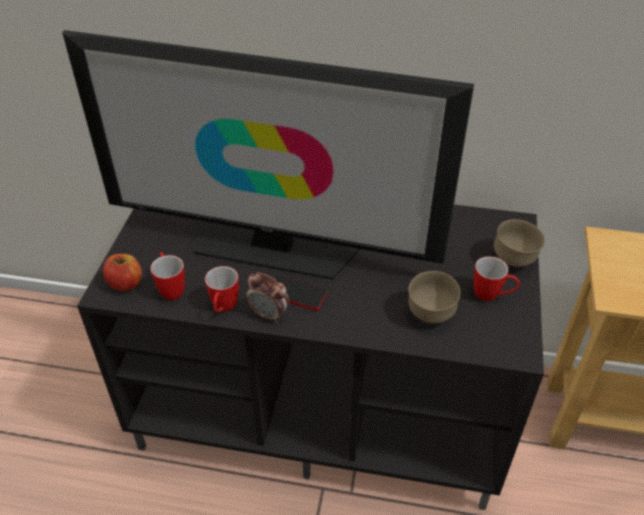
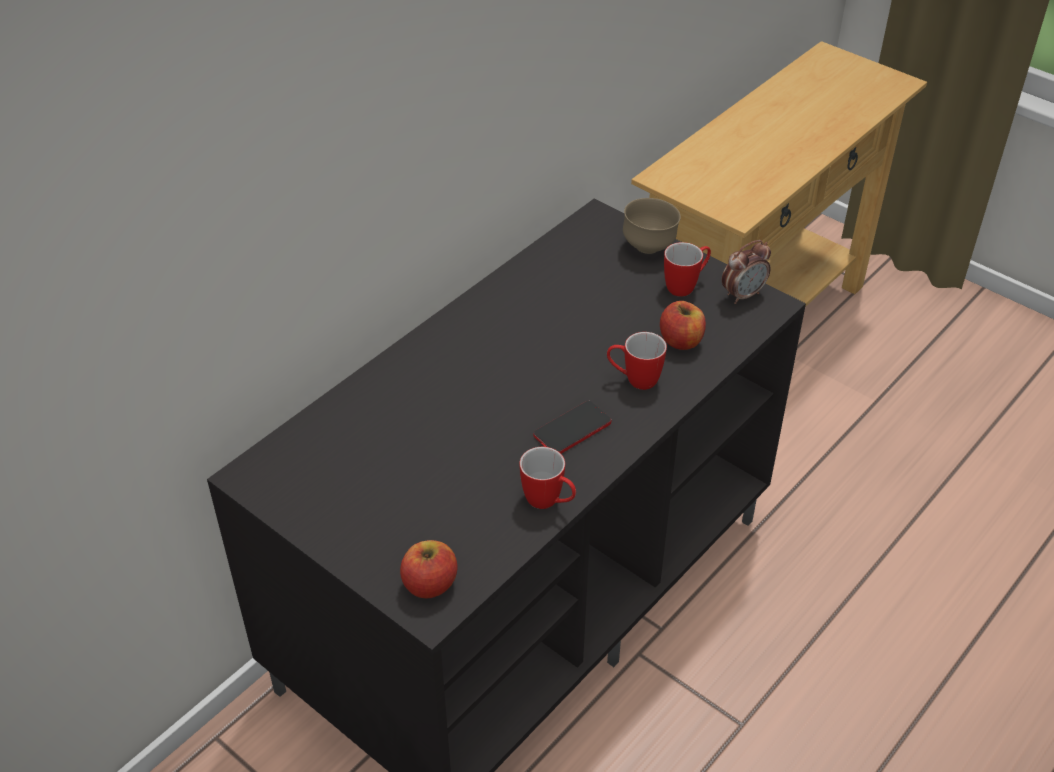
camera: 60 degrees left, 0 degrees up
television [62,30,474,280] -> none
mug [150,252,185,300] -> mug moved to [607,332,667,390]
alarm clock [246,272,289,323] -> alarm clock moved to [722,240,771,304]
brown bowl [408,271,461,323] -> apple [660,301,706,350]

